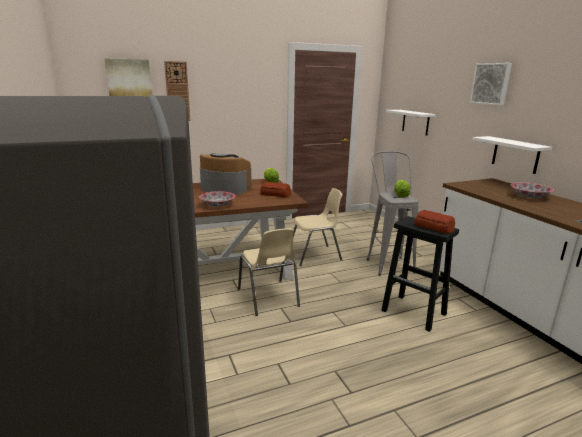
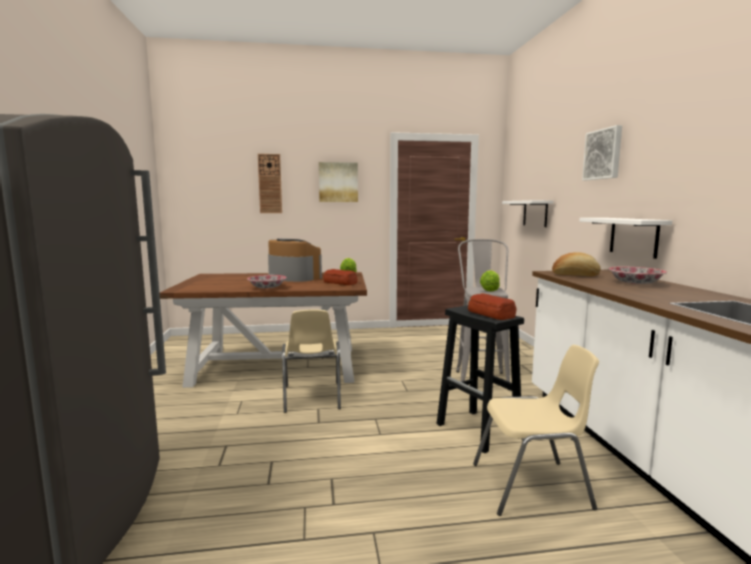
camera: 15 degrees right, 10 degrees down
picture [104,58,152,97] -> picture moved to [319,162,358,202]
beige chair [293,188,343,266] -> beige chair moved to [473,345,599,516]
none -> bread [552,252,601,276]

